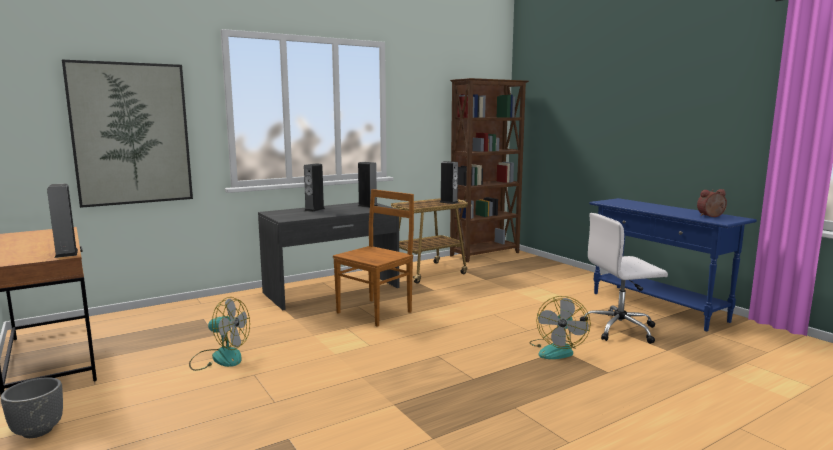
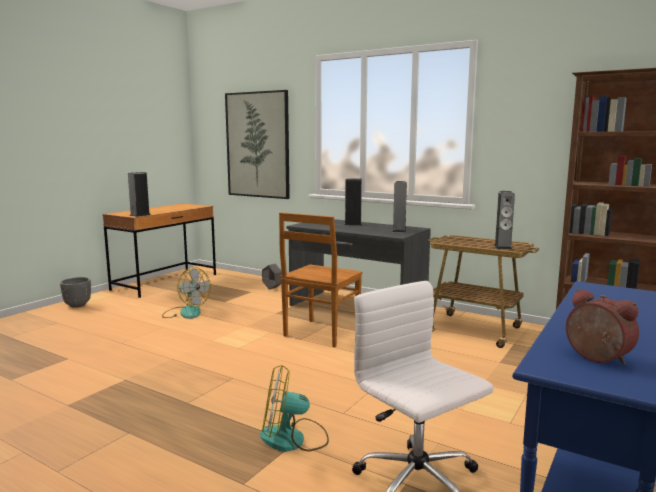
camera: 65 degrees right, 0 degrees up
fan [189,297,250,371] -> fan turned 45 degrees counterclockwise [162,267,211,319]
brown chair [333,189,414,327] -> brown chair turned 105 degrees clockwise [279,212,363,347]
none -> grey planter [262,264,282,290]

